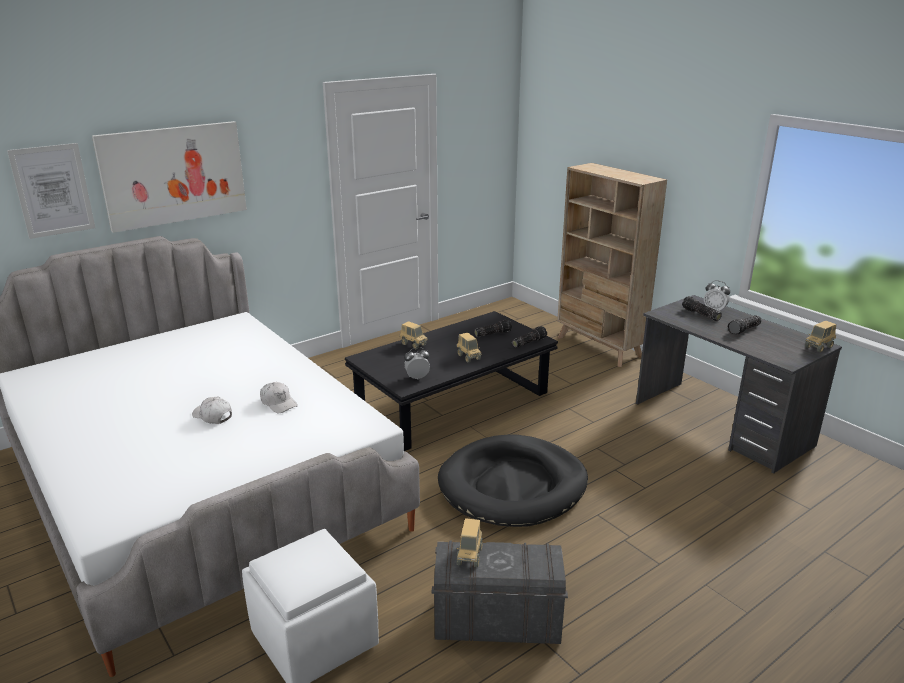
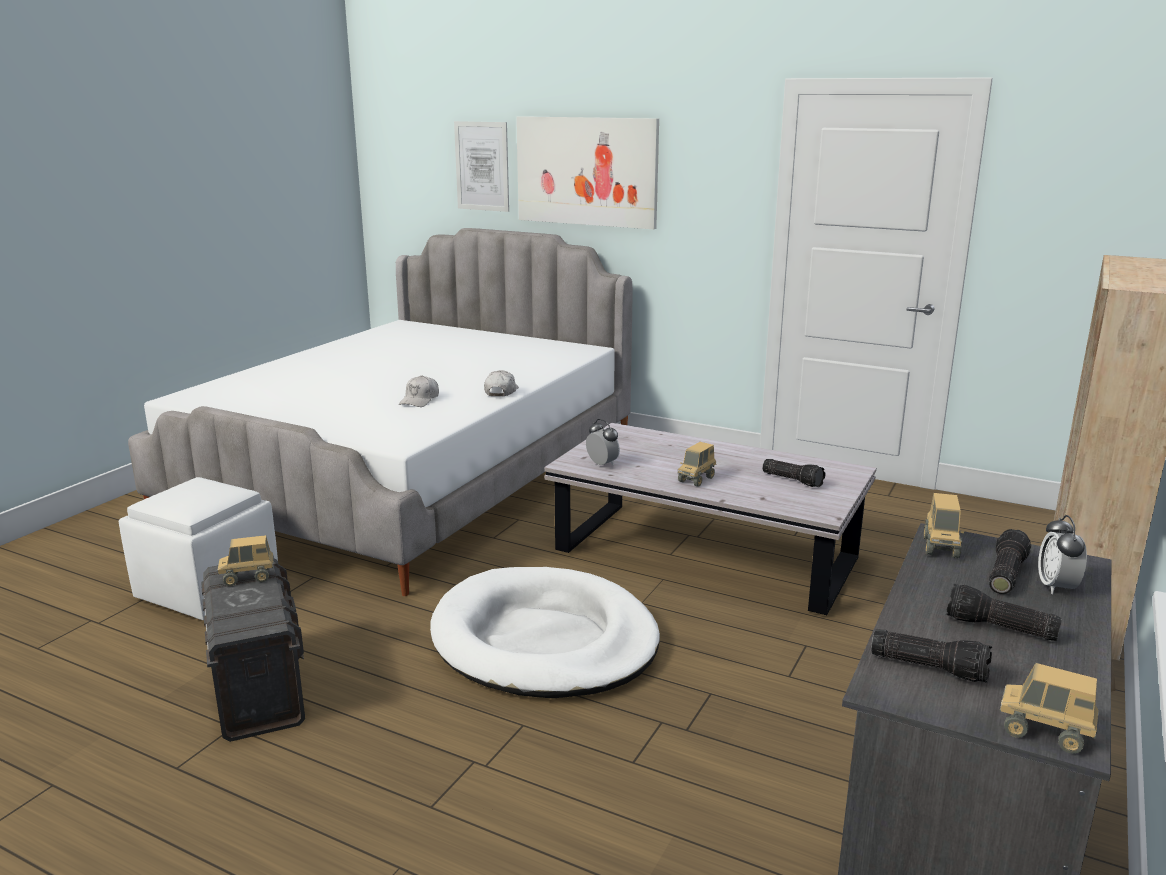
camera: 65 degrees right, 5 degrees down
white cap [192,397,232,424] -> white cap moved to [484,370,519,396]
black coffee table [345,311,558,451] -> white coffee table [544,423,876,615]
toy truck [400,321,428,350] -> toy truck moved to [924,493,964,558]
black dog bed [438,435,588,527] -> white dog bed [430,567,660,698]
flashlight [512,326,547,348] -> flashlight moved to [871,629,992,683]

